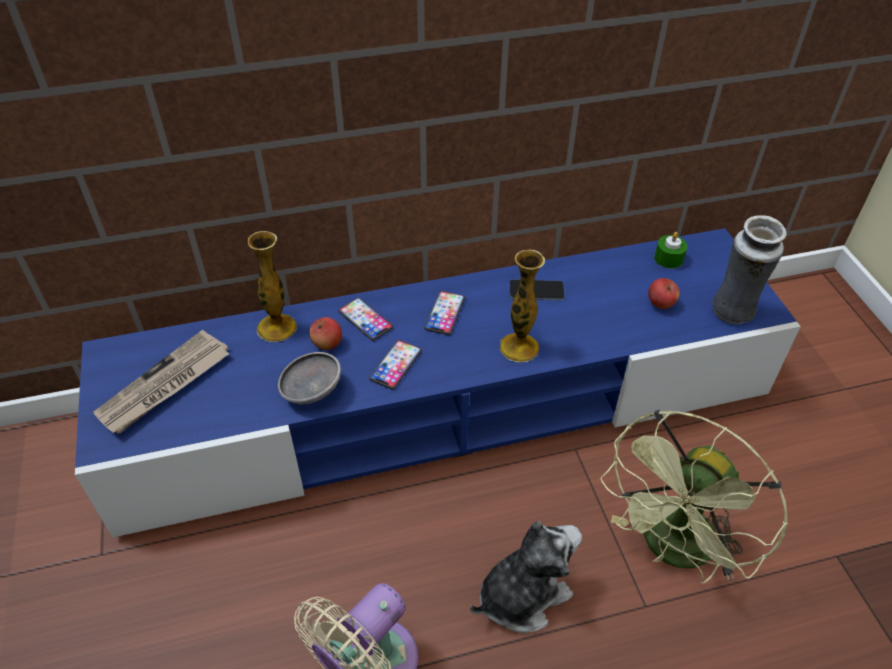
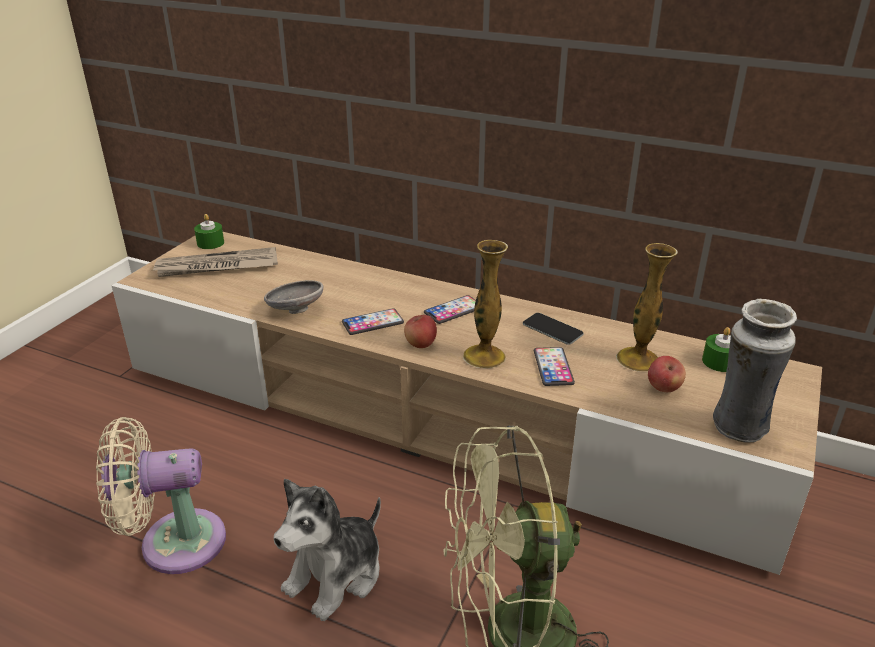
camera: 40 degrees right, 15 degrees down
blue tv stand [75,228,801,538] -> beige tv stand [112,232,822,575]
vase [248,231,297,342] -> vase moved to [616,243,678,371]
apple [310,317,342,350] -> apple moved to [404,315,437,348]
phone [338,298,393,341] -> phone moved to [534,347,575,386]
plush toy [470,521,582,633] -> plush toy turned 120 degrees clockwise [274,479,381,621]
none -> green candle [194,214,224,249]

